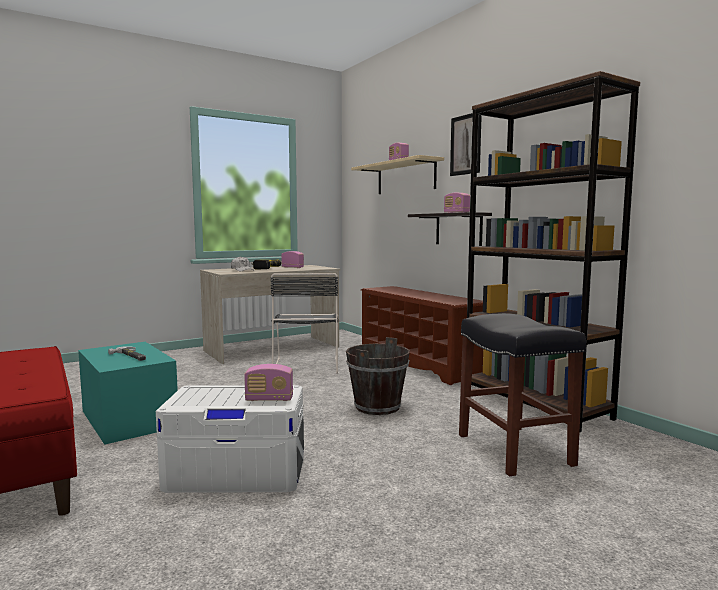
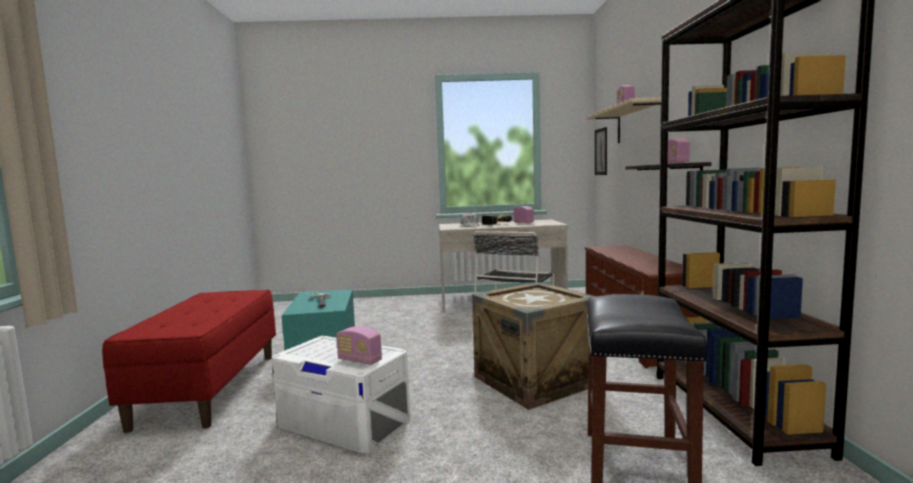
camera: 30 degrees right, 0 degrees up
brown bucket [346,337,410,415] -> crate [472,282,596,410]
picture [450,113,482,176] -> picture moved to [595,127,607,175]

